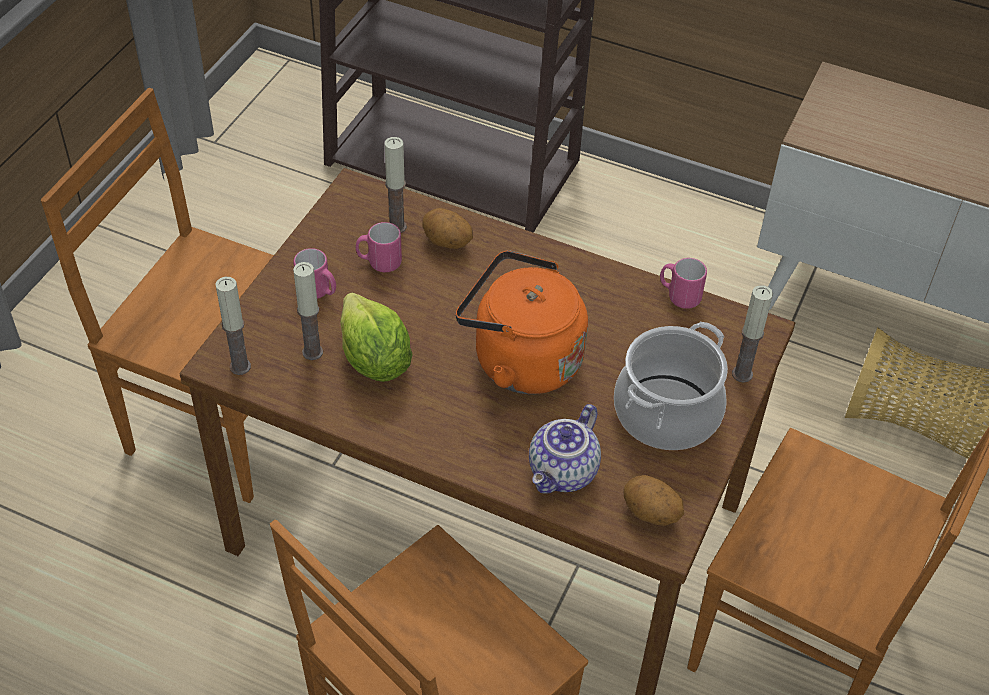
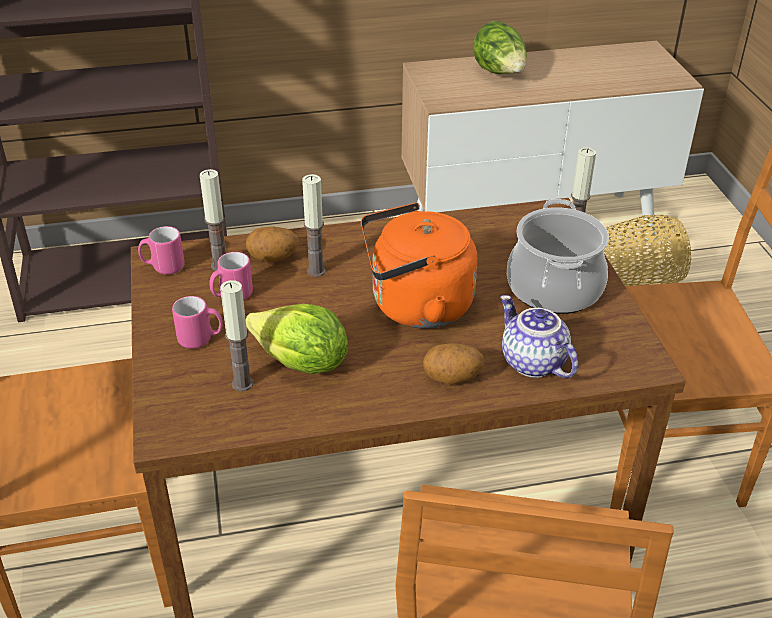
camera: 35 degrees left, 10 degrees down
candle [215,277,251,375] -> candle moved to [302,174,326,277]
teapot [529,404,601,494] -> teapot turned 150 degrees clockwise [500,295,578,378]
potato [623,475,684,526] -> potato moved to [423,343,484,384]
pink mug [660,258,707,309] -> pink mug moved to [138,226,185,274]
none -> lettuce [473,21,527,74]

